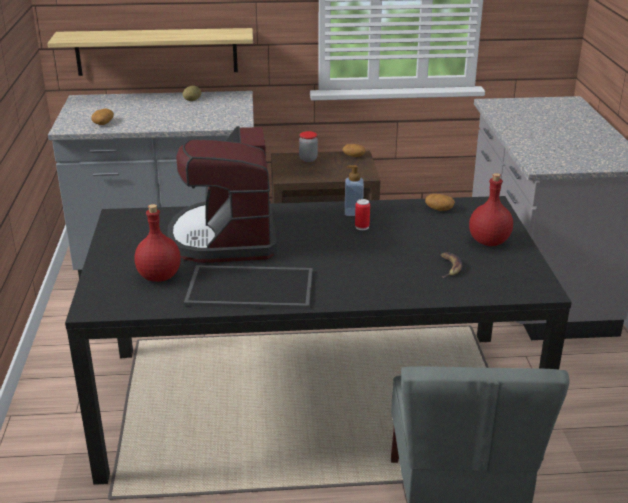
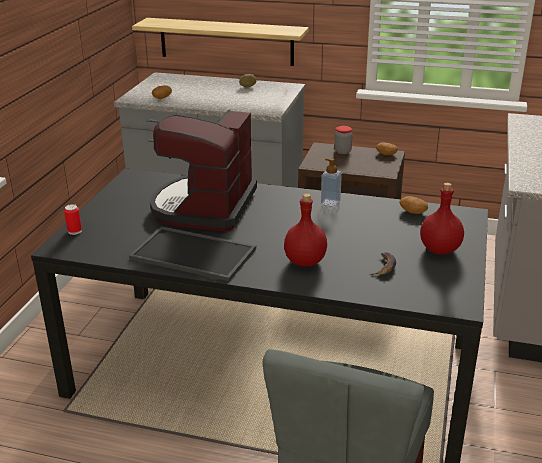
camera: 20 degrees right, 0 degrees up
red bottle [134,204,181,282] -> red bottle moved to [284,193,327,267]
can [355,199,370,230] -> can moved to [64,204,82,235]

